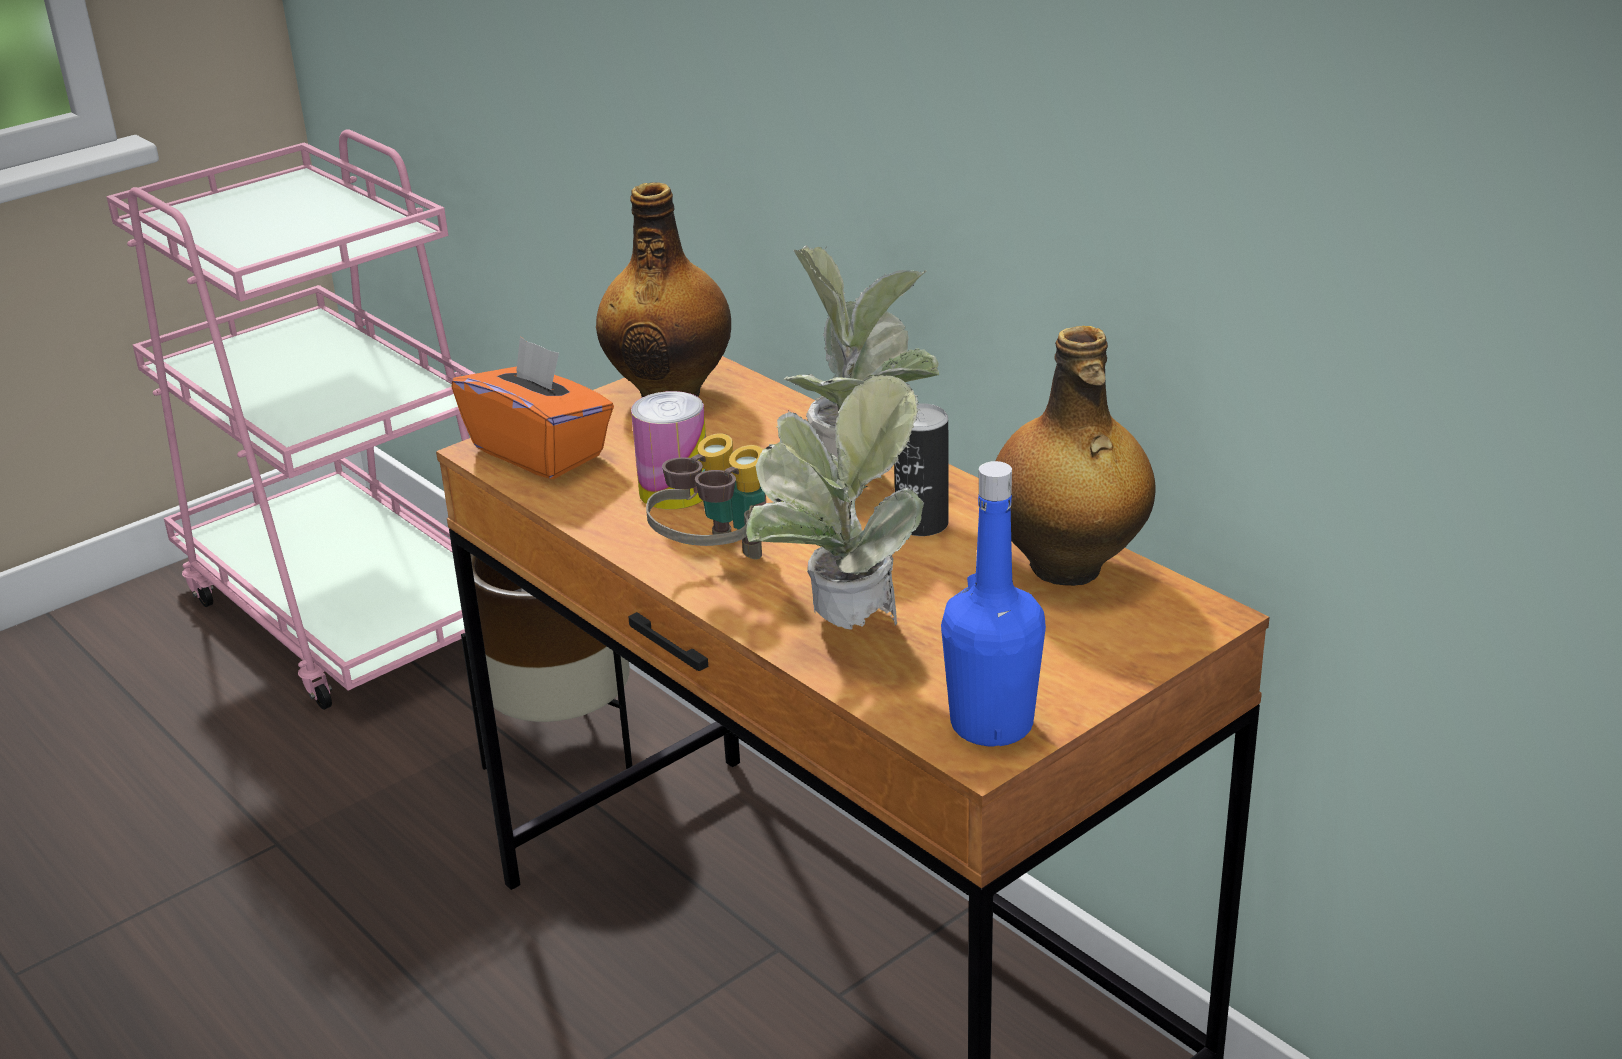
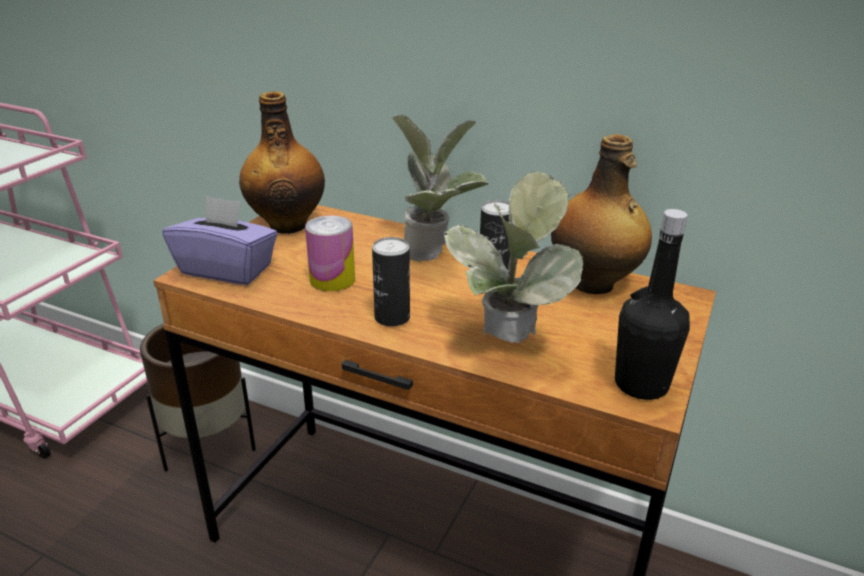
camera: 25 degrees left, 0 degrees up
orange tissue box [451,336,614,479] -> purple tissue box [162,195,277,285]
binoculars [646,433,766,559] -> can [372,237,410,326]
blue bottle [941,461,1046,747] -> black bottle [615,209,690,400]

